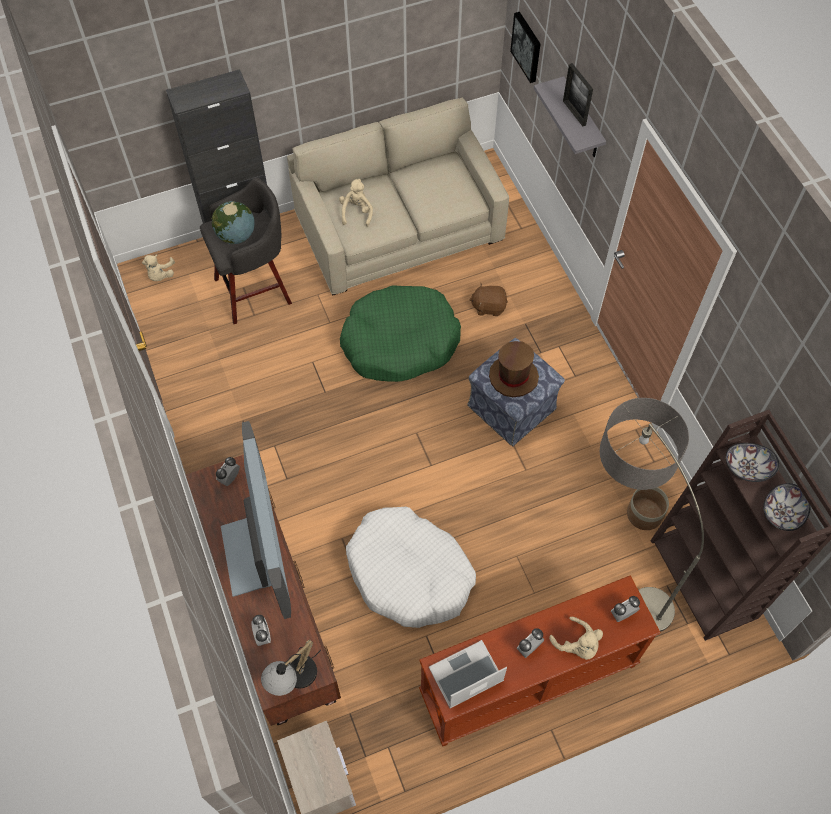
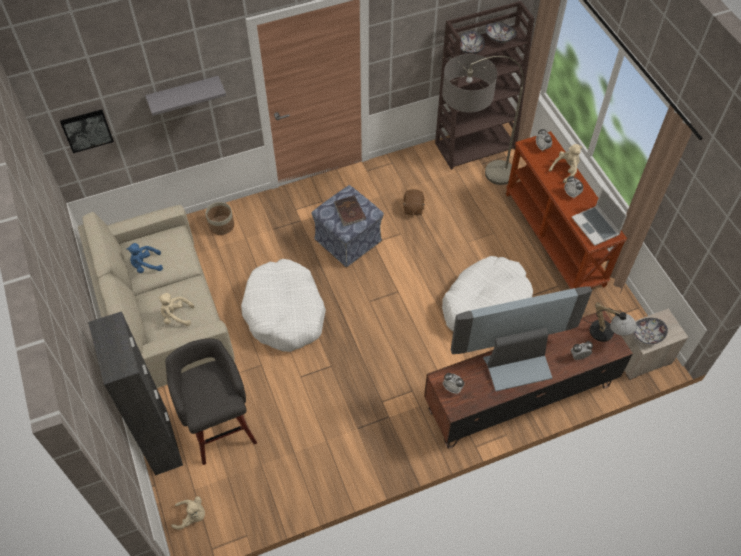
camera: 90 degrees left, 5 degrees down
globe [212,201,254,244] -> none
green dog bed [340,285,461,382] -> white dog bed [241,259,326,352]
brown plush toy [469,283,508,316] -> brown plush toy moved to [402,189,425,216]
brown hat [489,341,539,397] -> brown book [334,195,366,226]
picture frame [563,63,593,126] -> none
planter [627,487,669,530] -> planter moved to [206,202,234,235]
none -> blue plush toy [126,243,163,273]
none -> bowl [633,318,668,344]

